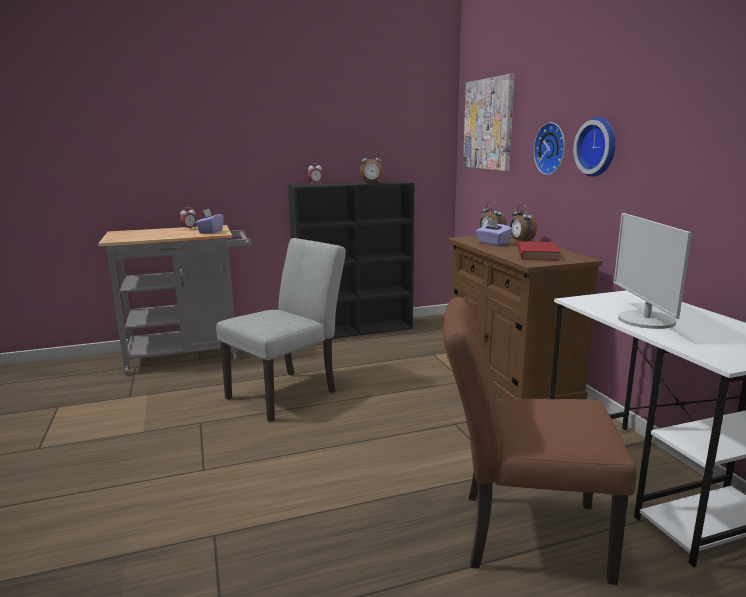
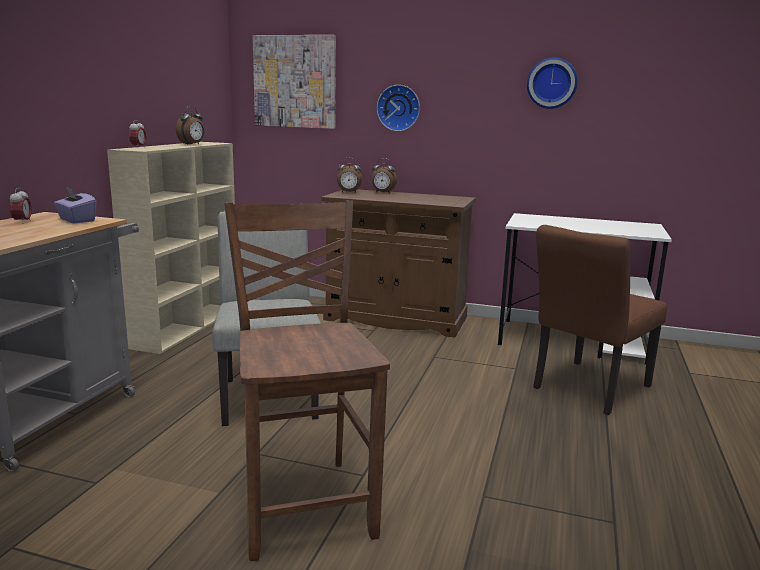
camera: 55 degrees left, 0 degrees up
black bookcase [288,181,414,339] -> beige bookcase [107,142,235,354]
purple tissue box [476,219,512,246] -> none
red book [518,241,561,261] -> none
wall clock [573,117,616,177] -> wall clock moved to [527,57,577,109]
monitor [614,213,692,329] -> none
none -> brown chair [224,200,390,561]

